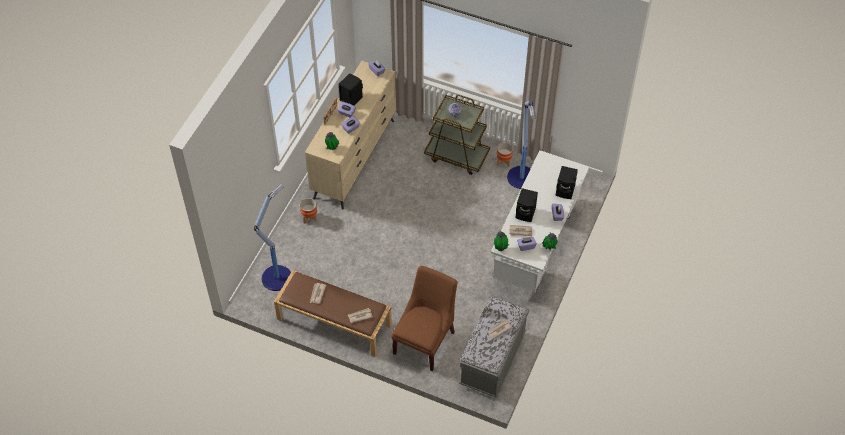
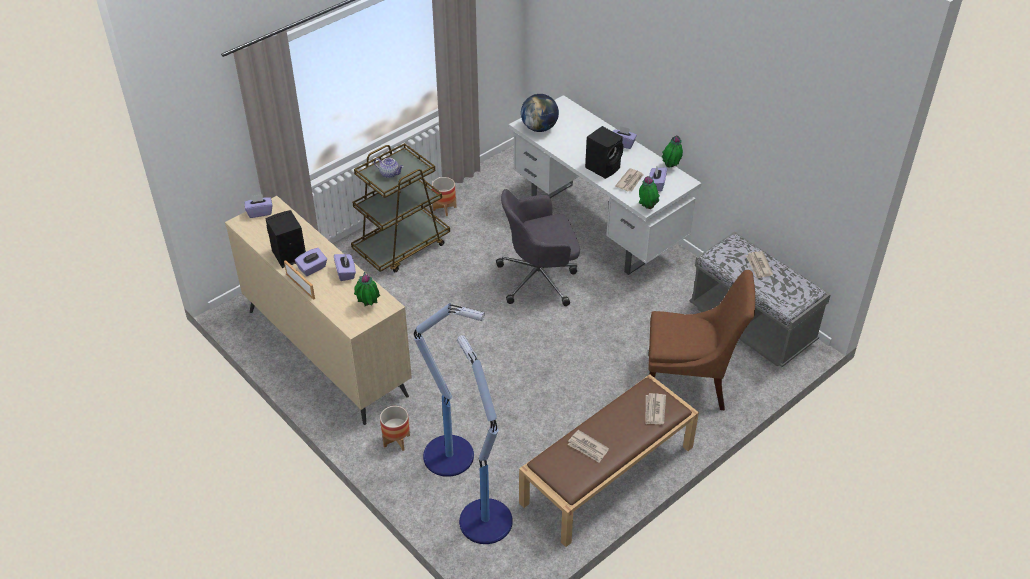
camera: 65 degrees left, 10 degrees down
brown chair [391,266,458,371] -> brown chair turned 135 degrees clockwise [648,270,755,410]
floor lamp [507,100,536,189] -> floor lamp moved to [414,303,485,477]
black speaker [555,166,578,199] -> none
none -> grey office chair [496,189,580,306]
none -> globe [521,94,559,132]

